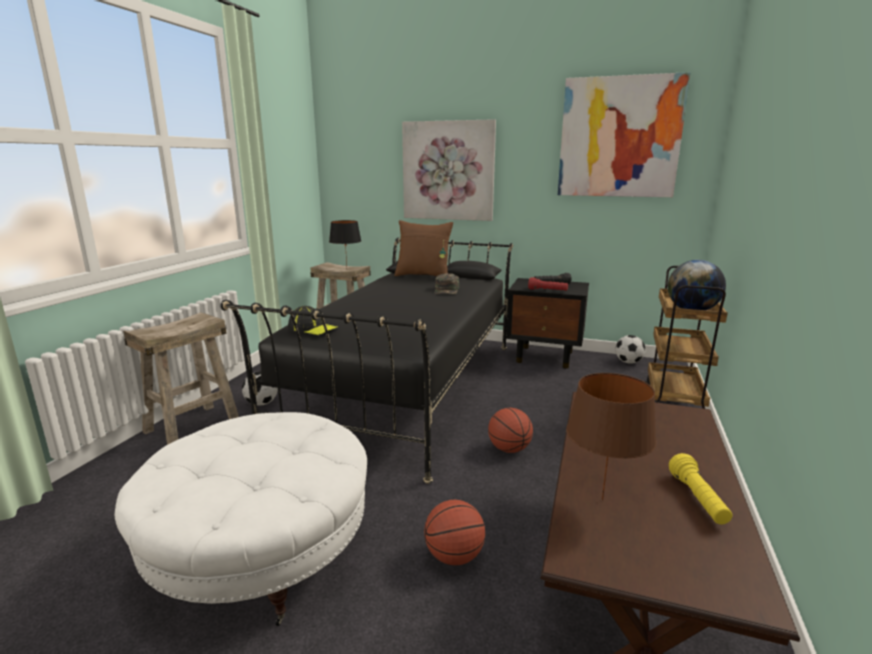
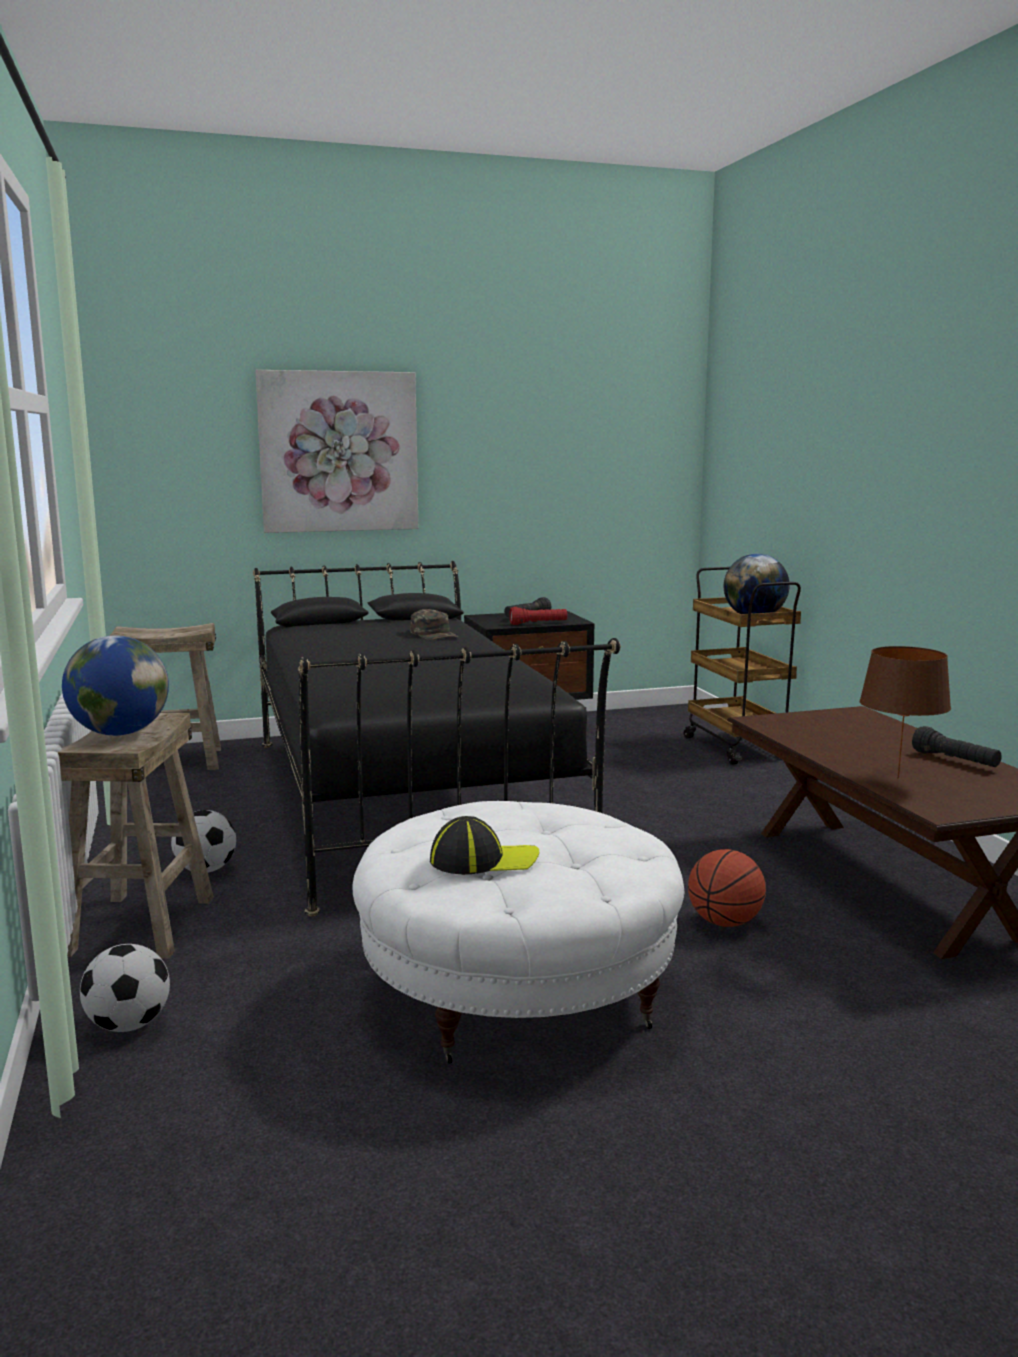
camera: 35 degrees left, 5 degrees down
cap [288,306,338,335] -> cap moved to [430,816,540,875]
black table lamp [329,220,361,266] -> none
brown pillow [394,220,453,276] -> none
basketball [488,408,533,453] -> none
picture [558,72,691,197] -> none
football [615,335,646,364] -> football moved to [80,944,170,1032]
yellow flashlight [669,453,733,525] -> black flashlight [912,726,1002,767]
none -> globe [62,635,169,736]

